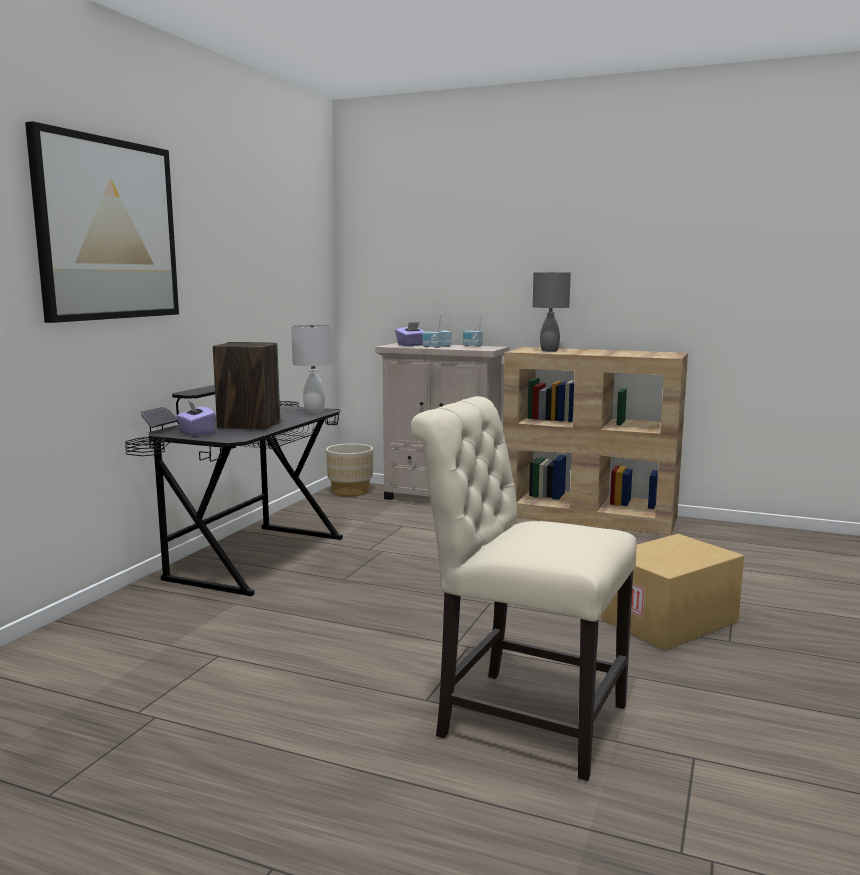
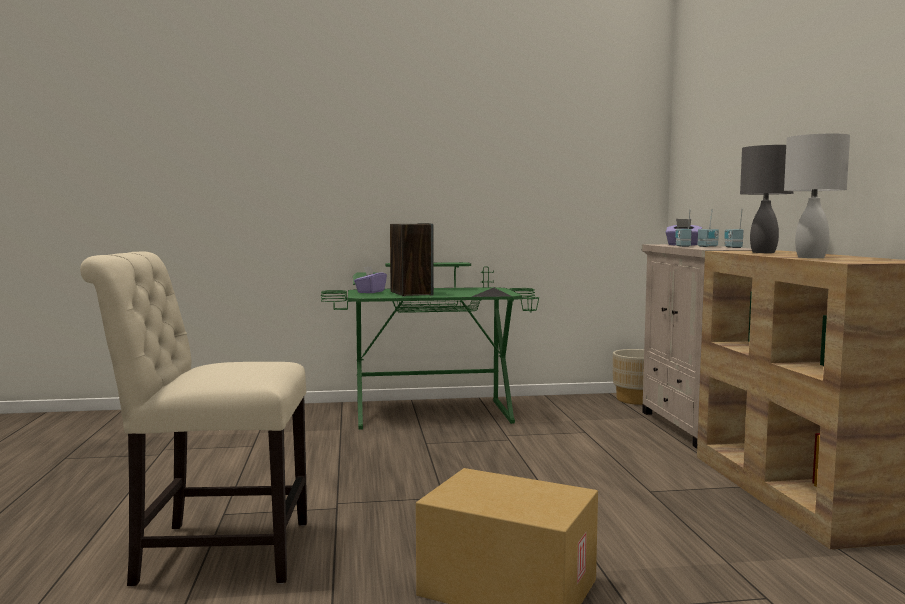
camera: 60 degrees right, 5 degrees down
picture [25,121,179,323] -> none
black desk [125,385,343,596] -> green desk [321,262,539,430]
white table lamp [291,324,333,413] -> white table lamp moved to [784,133,850,258]
beige chair [411,396,636,781] -> beige chair turned 90 degrees counterclockwise [80,251,307,586]

